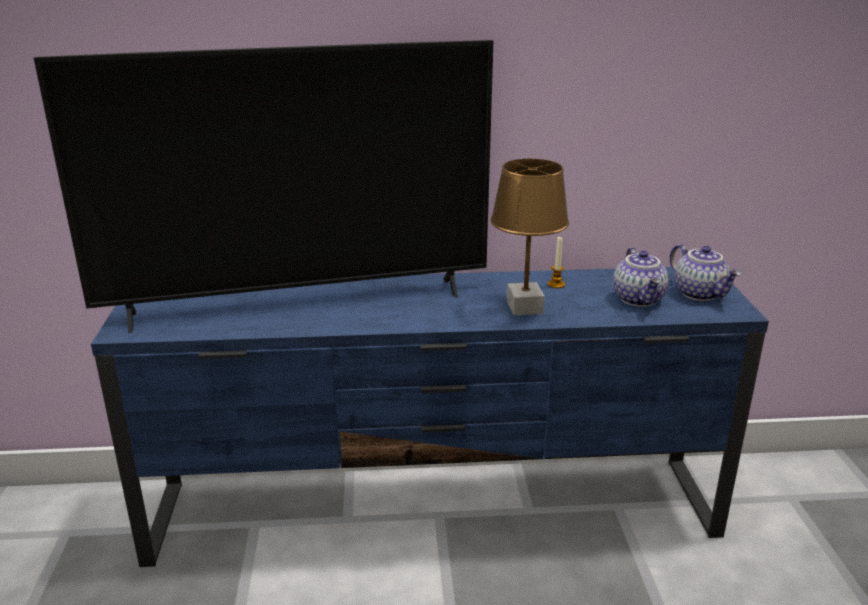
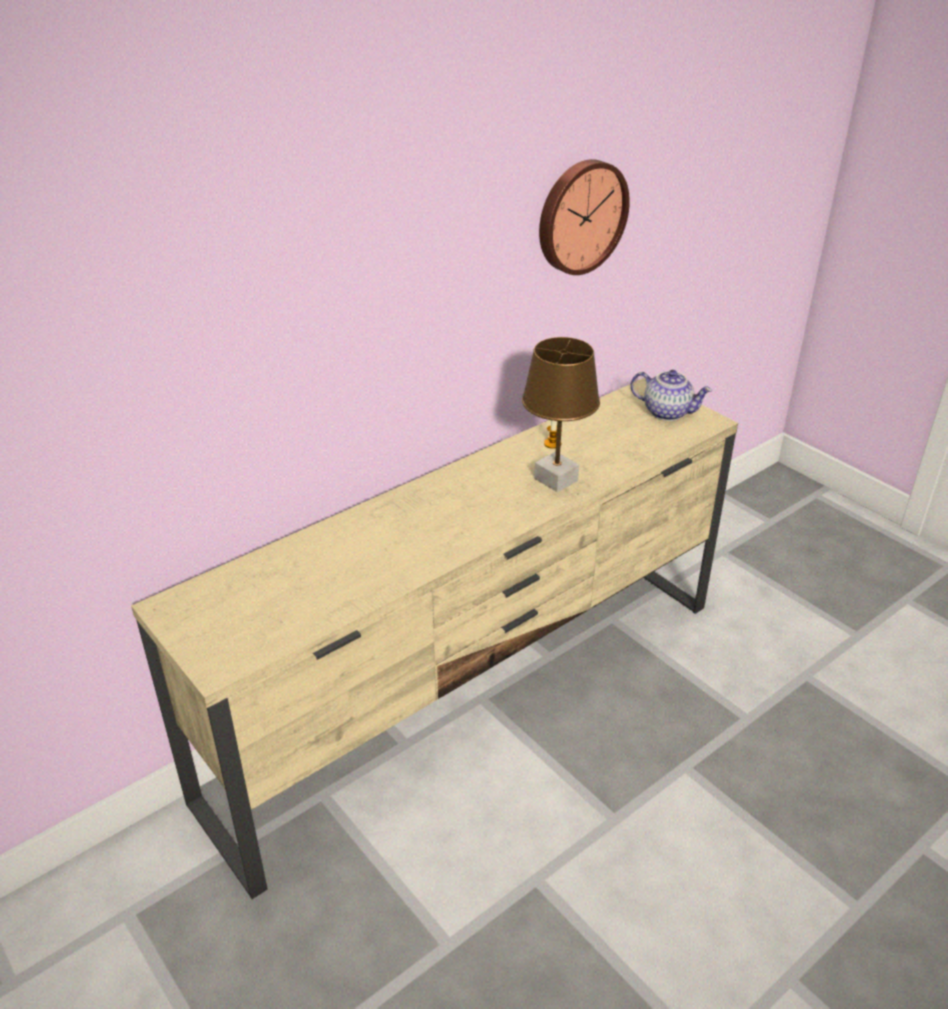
camera: 35 degrees left, 10 degrees up
television [34,40,493,333] -> none
blue tv stand [91,267,769,567] -> beige tv stand [131,378,738,899]
teapot [613,247,669,307] -> none
none -> wall clock [539,159,630,275]

